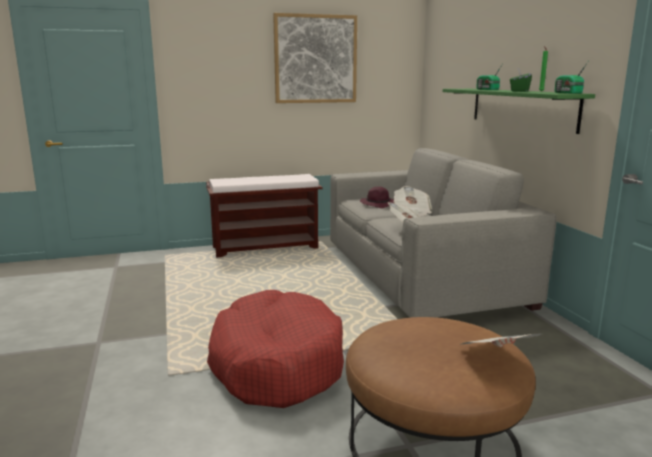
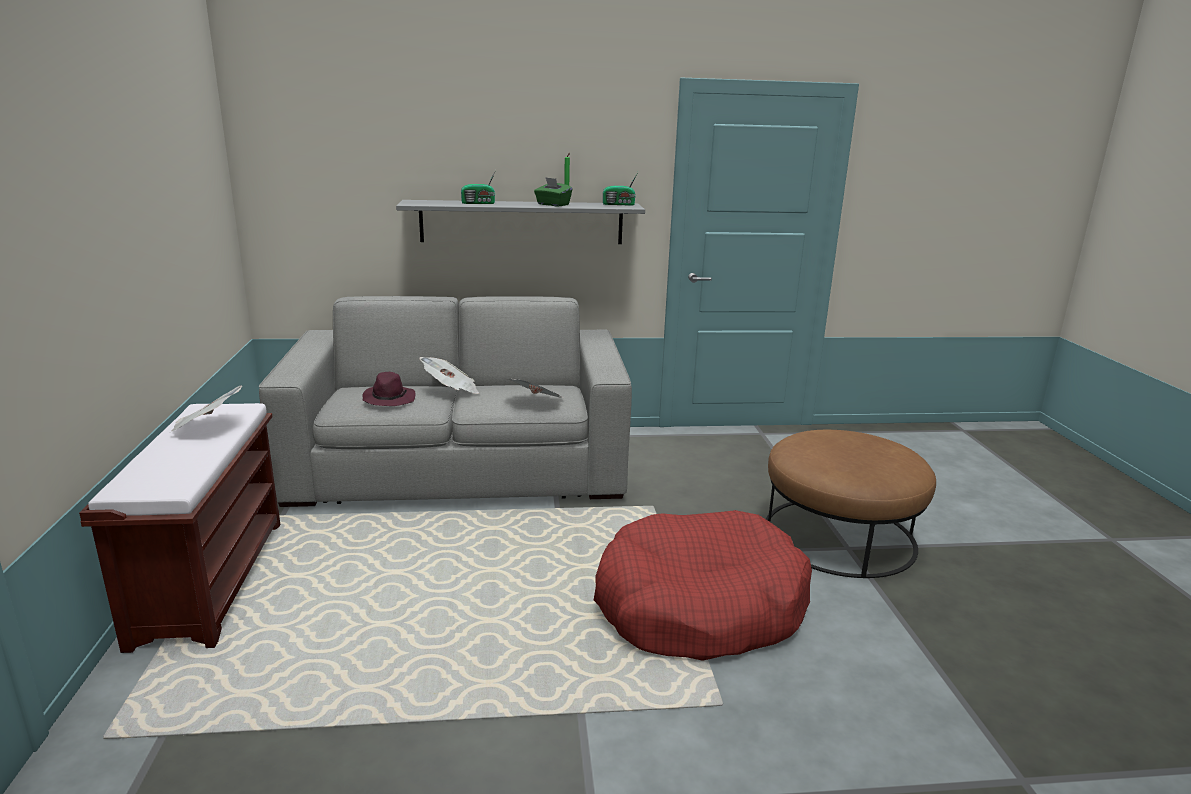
camera: 80 degrees left, 5 degrees up
picture [273,13,357,103] -> none
green shelf [443,89,595,134] -> grey shelf [396,200,645,244]
newspaper [458,334,541,347] -> newspaper moved to [171,386,242,432]

